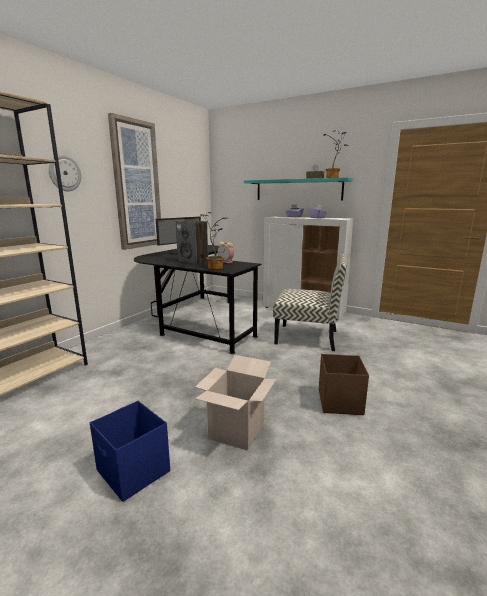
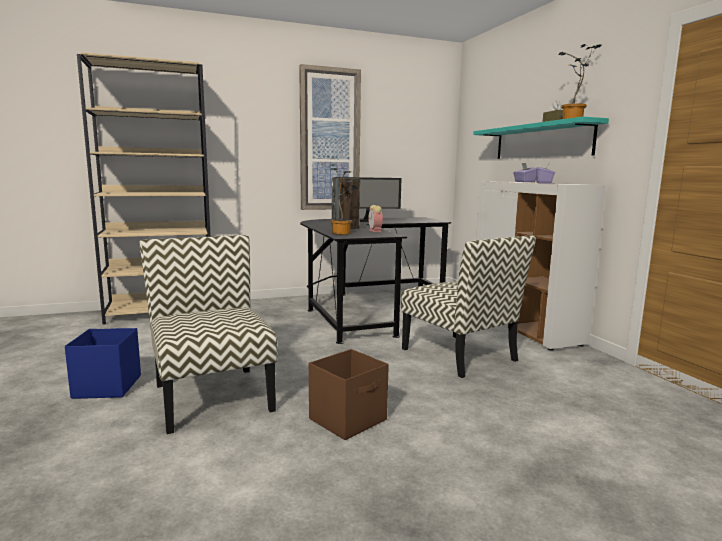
camera: 40 degrees right, 5 degrees down
wall clock [49,155,81,191] -> none
cardboard box [195,355,276,451] -> chair [140,235,278,434]

